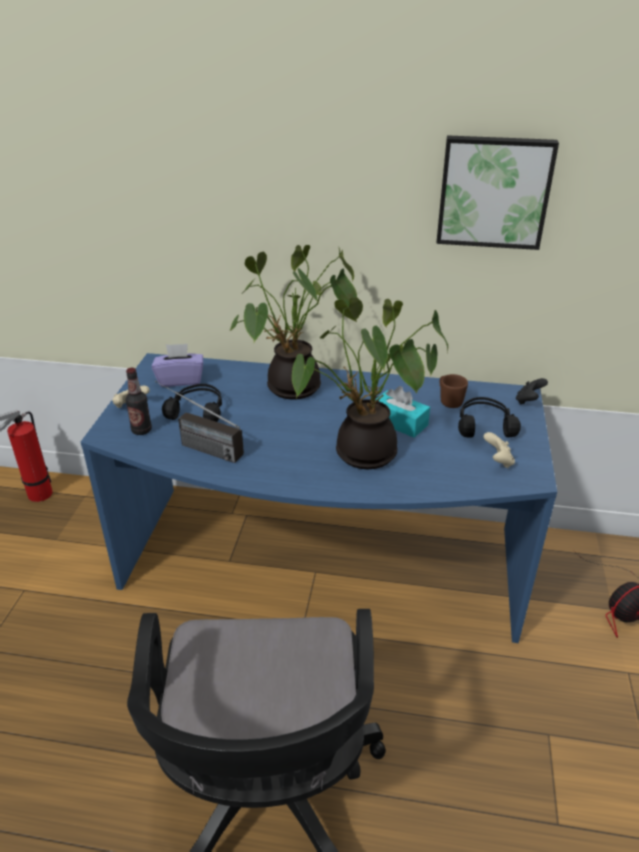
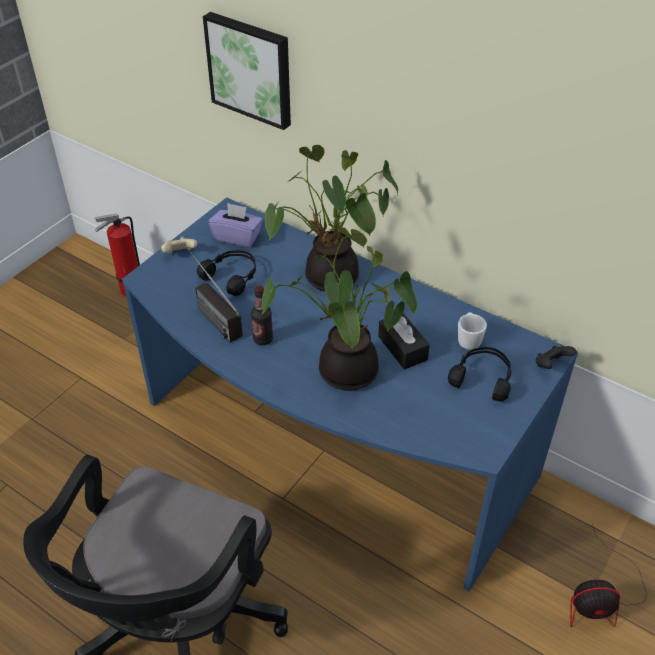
camera: 25 degrees right, 10 degrees up
bottle [125,368,152,435] -> bottle moved to [251,286,273,345]
turquoise tissue box [376,386,430,438] -> black tissue box [378,313,430,369]
picture [436,135,559,250] -> picture moved to [203,12,291,130]
brown mug [440,374,468,408] -> white mug [458,312,487,350]
beige game controller [483,432,515,468] -> none

